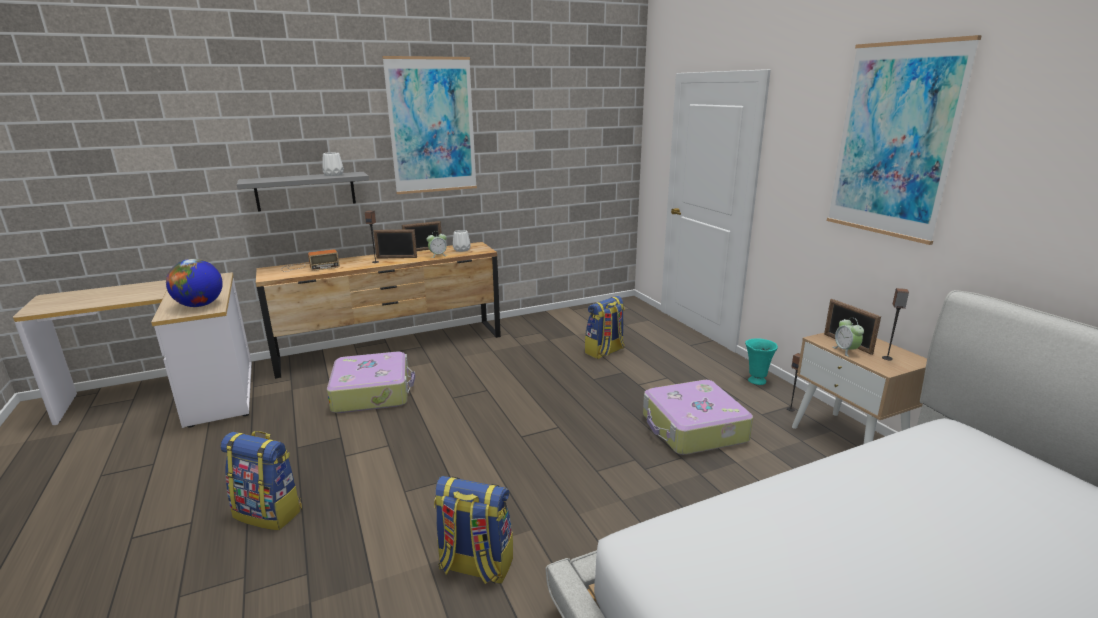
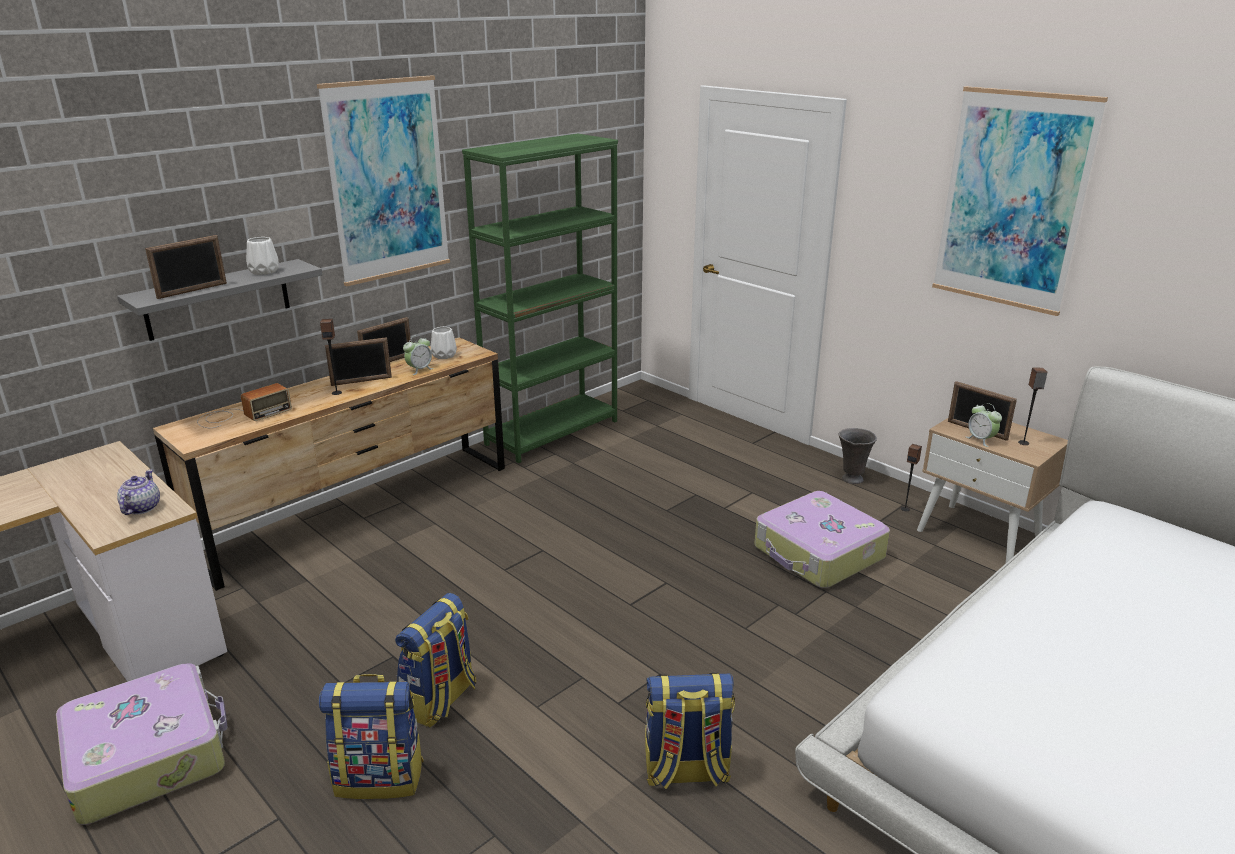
camera: 20 degrees left, 5 degrees up
globe [166,259,223,307] -> teapot [117,470,160,515]
suitcase [327,352,415,413] -> suitcase moved to [56,663,227,825]
backpack [585,296,625,359] -> backpack moved to [395,593,477,728]
turquoise vase [745,338,778,385] -> grey vase [839,428,877,484]
none -> picture frame [145,235,227,299]
none -> green bookcase [462,134,618,463]

